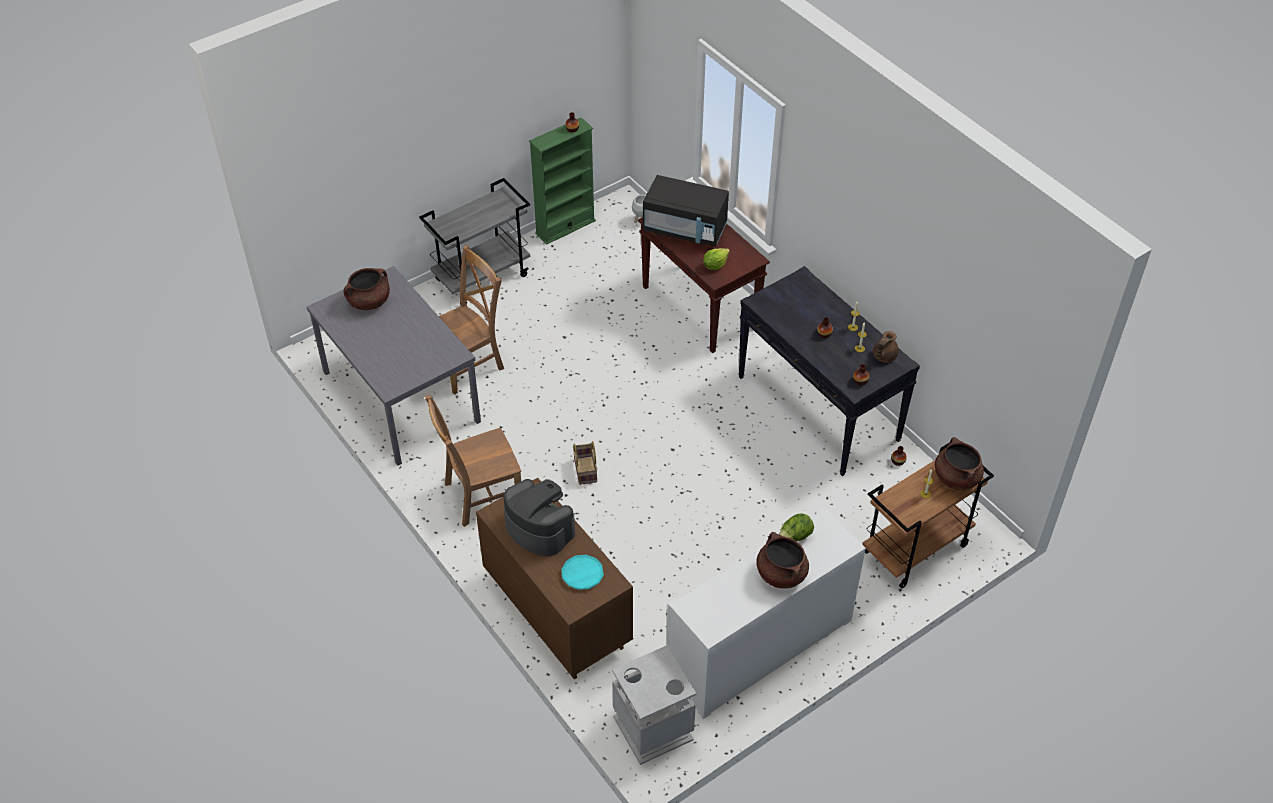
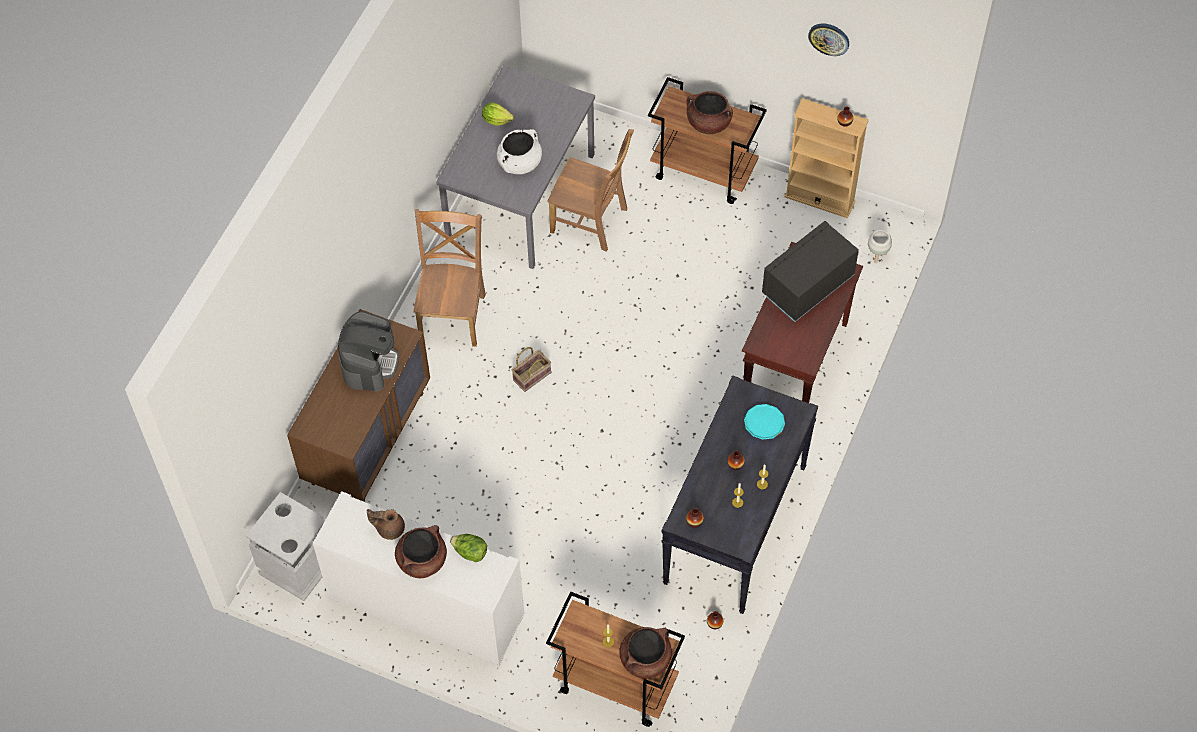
camera: 60 degrees right, 10 degrees up
brown cooking pot [344,268,390,310] -> brown cooking pot moved to [686,91,733,134]
grey cart [419,178,530,305] -> brown cart [648,77,767,204]
brown chair [425,395,521,527] -> brown chair turned 60 degrees clockwise [414,209,486,347]
green bookcase [529,117,596,245] -> beige bookcase [785,98,869,218]
turquoise plate [561,555,604,590] -> turquoise plate moved to [744,404,785,440]
black microwave [643,175,729,247] -> black microwave turned 60 degrees clockwise [762,221,859,322]
lettuce [703,248,730,270] -> lettuce moved to [482,102,514,126]
brown teapot [873,331,899,363] -> brown teapot moved to [367,509,405,540]
none -> white cooking pot [497,129,542,174]
none -> wall clock [808,24,849,56]

